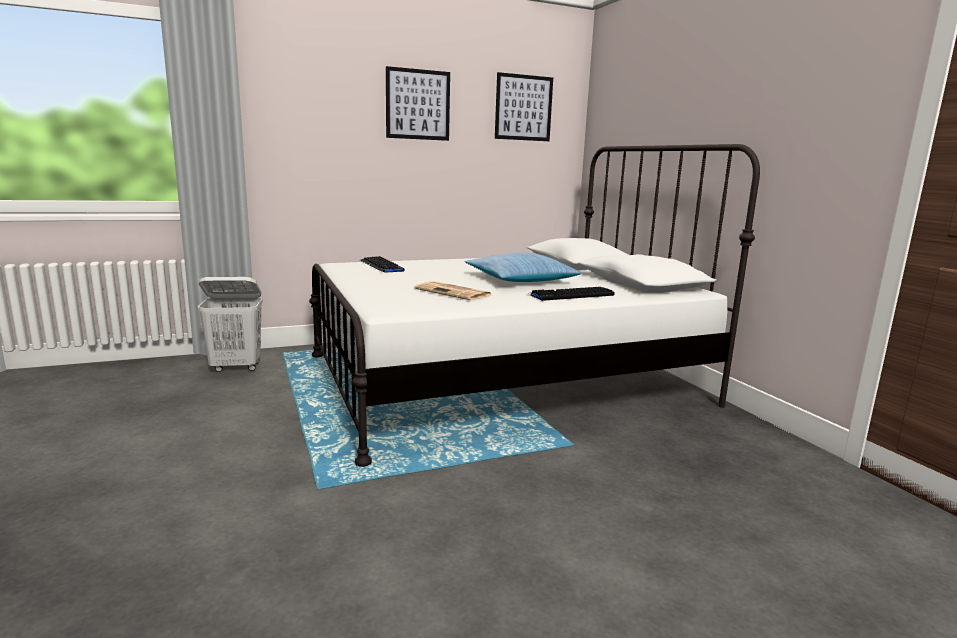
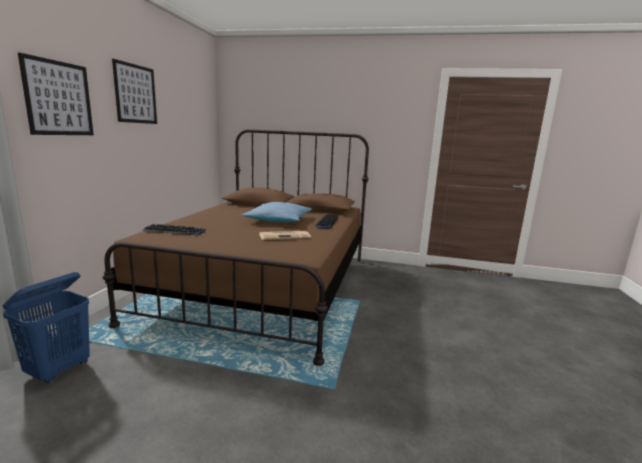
camera: 55 degrees left, 0 degrees up
white laundry basket [197,277,263,372] -> blue laundry basket [3,272,90,383]
white bed [309,144,760,467] -> brown bed [103,129,369,366]
picture [495,72,553,141] -> picture moved to [18,52,94,135]

